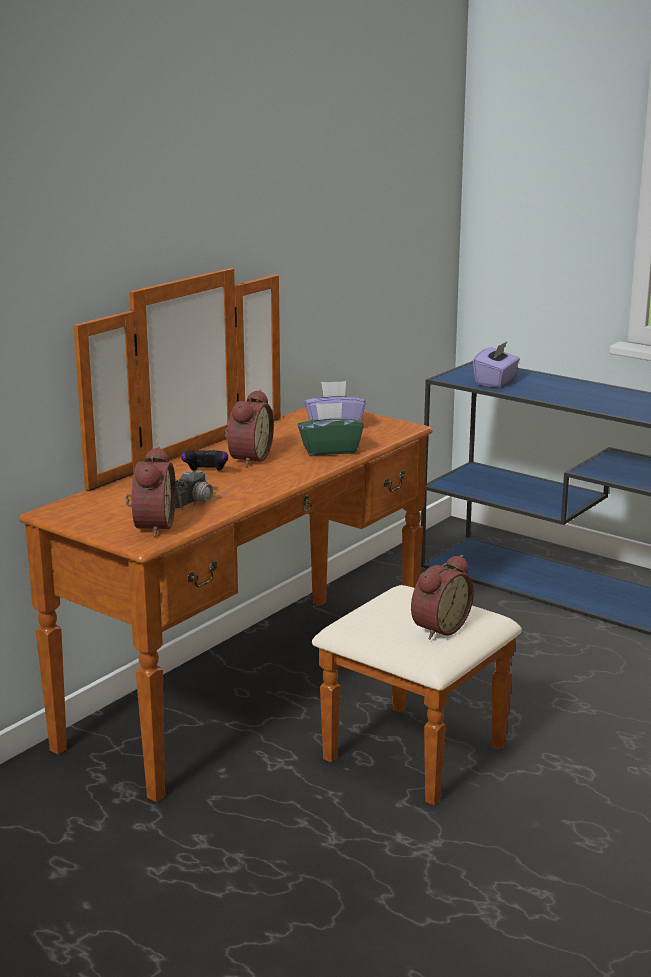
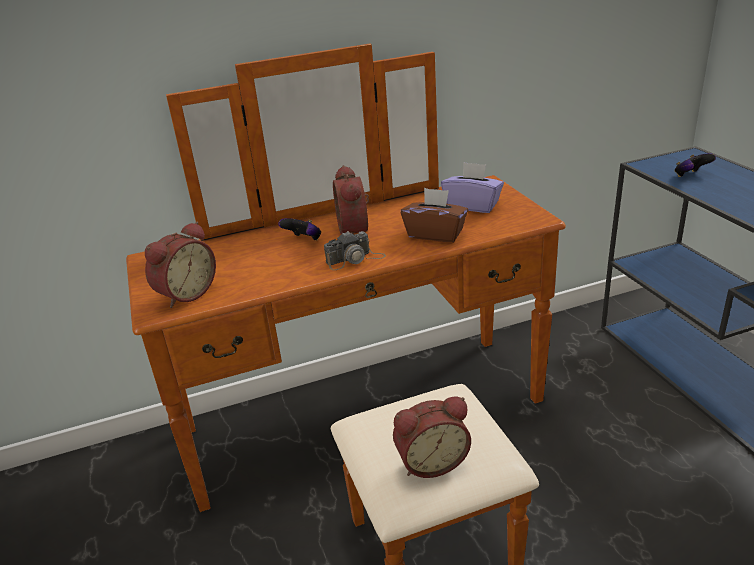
camera: 35 degrees right, 10 degrees up
camera [175,470,227,511] -> camera moved to [324,231,386,270]
alarm clock [225,390,274,467] -> alarm clock turned 120 degrees clockwise [333,165,369,235]
green tissue box [298,402,364,456] -> brown tissue box [401,188,468,242]
purple tissue box [473,341,520,388] -> game controller [675,153,716,177]

